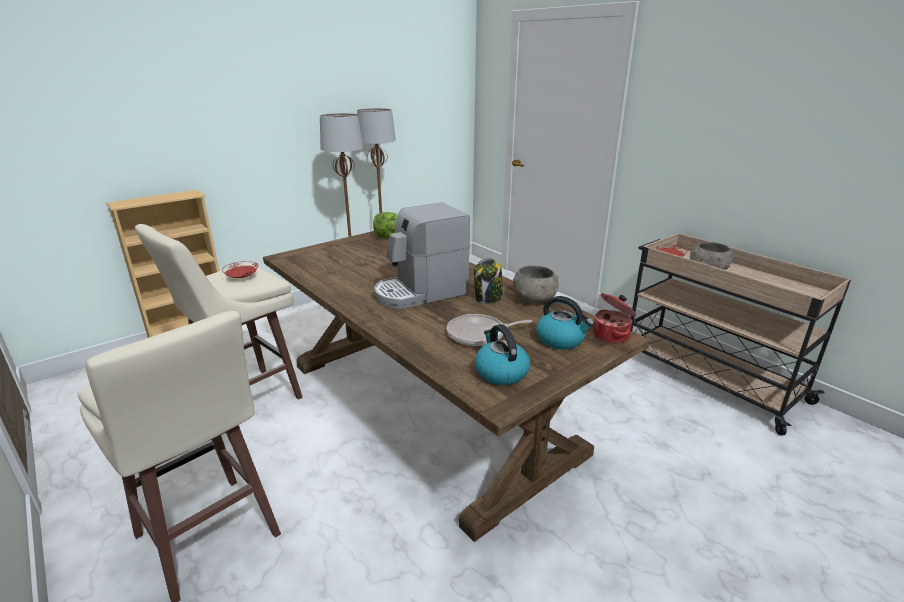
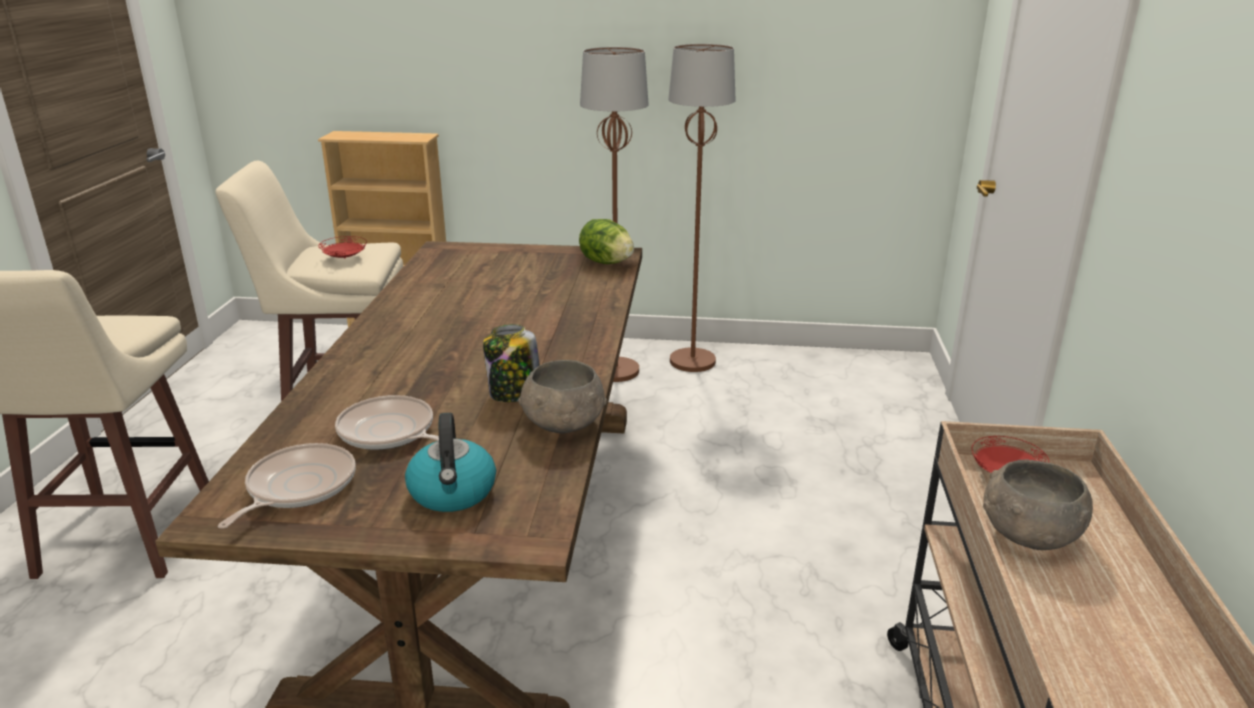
camera: 45 degrees right, 0 degrees up
coffee machine [374,202,470,309] -> none
kettle [475,324,530,385] -> frying pan [218,443,356,529]
cooking pot [593,293,636,344] -> none

